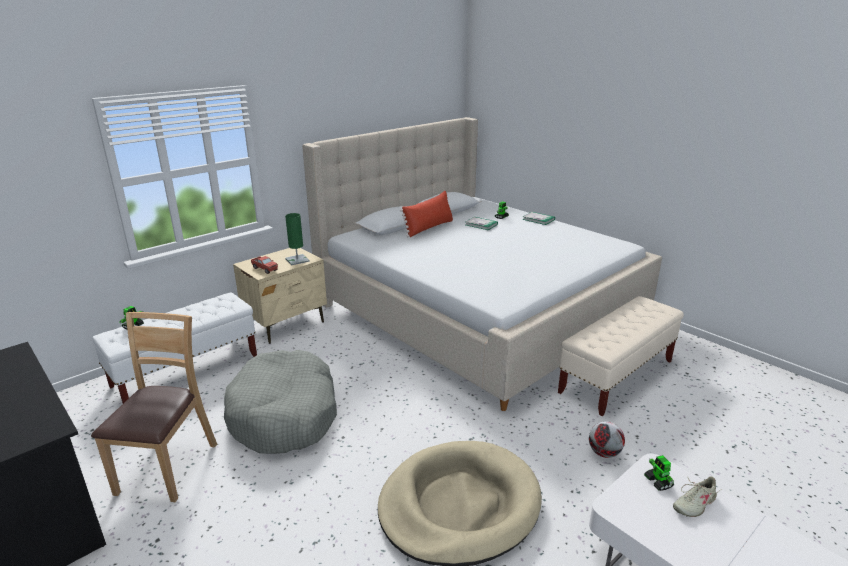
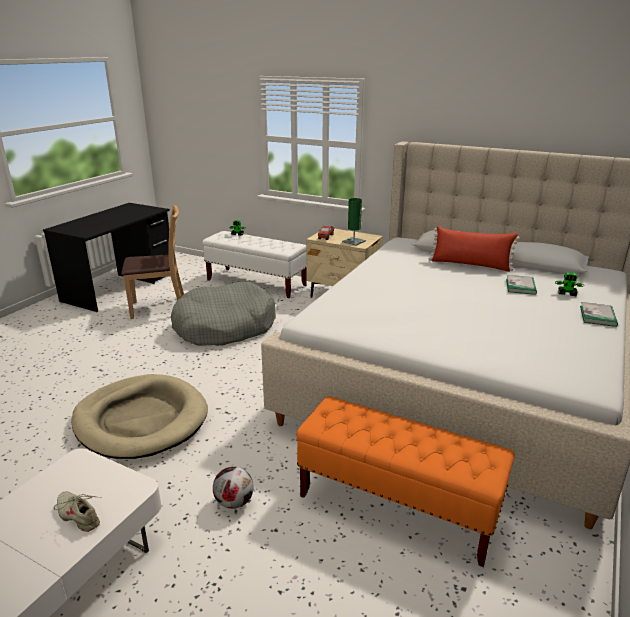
camera: 70 degrees right, 0 degrees up
beige bench [558,296,684,416] -> orange bench [296,396,515,567]
toy robot [644,455,674,491] -> none

